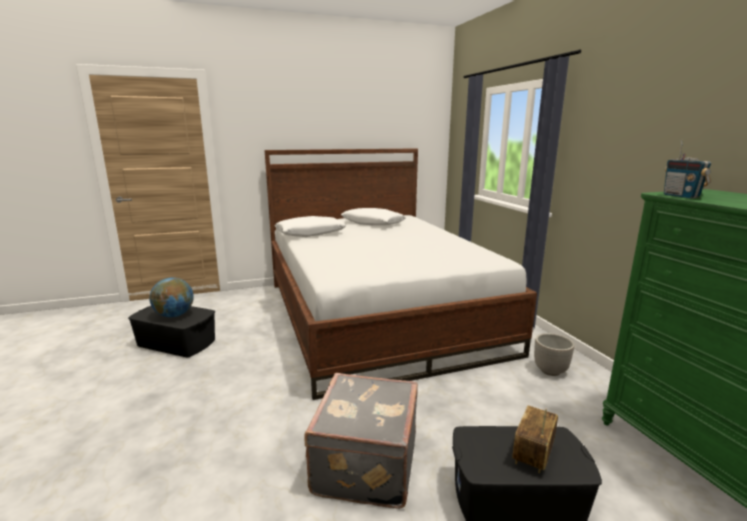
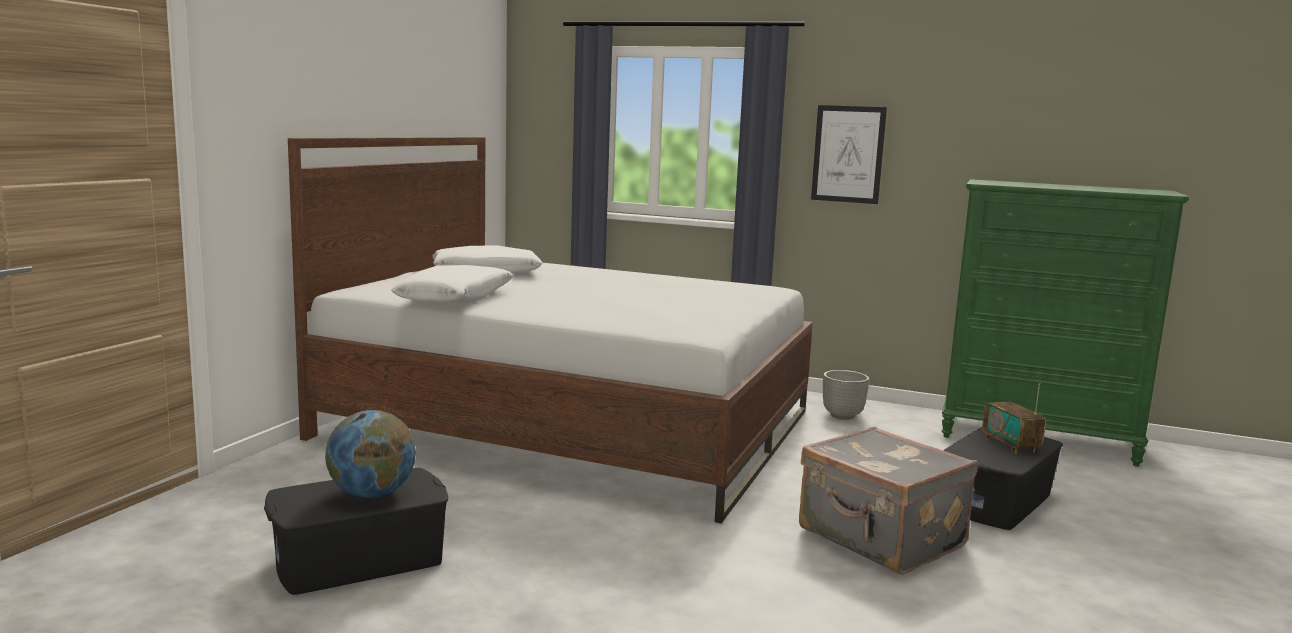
camera: 50 degrees left, 5 degrees down
radio [664,140,711,198] -> none
none -> picture [811,105,887,204]

